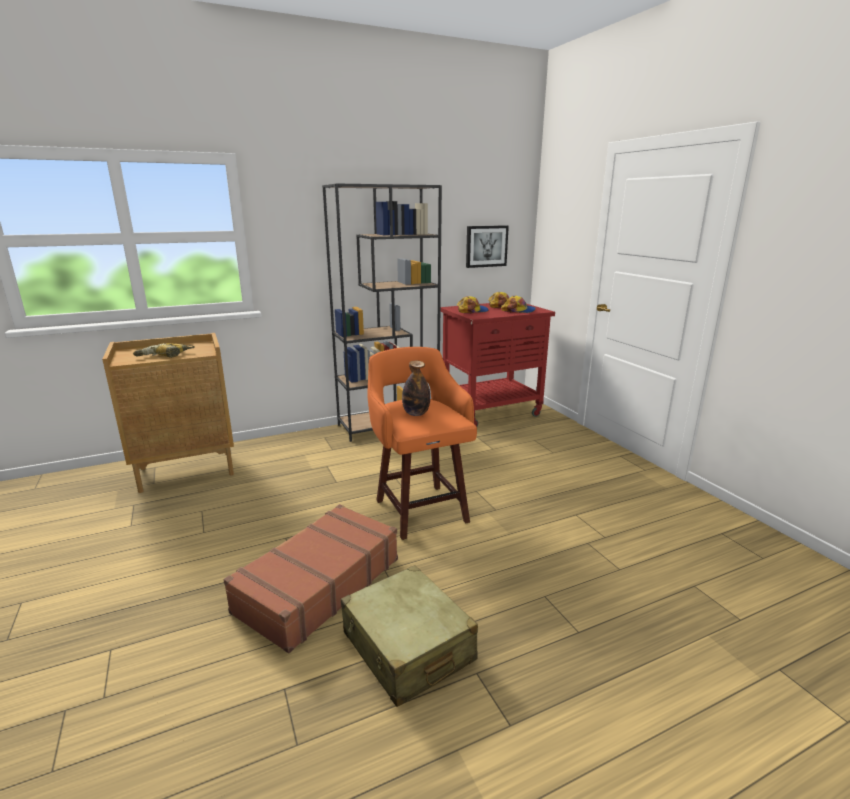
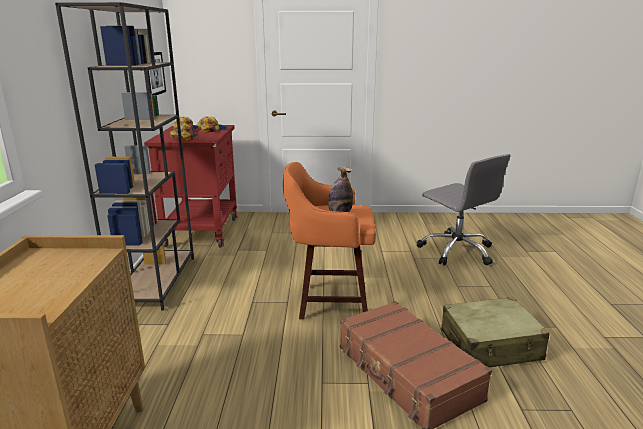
camera: 65 degrees left, 0 degrees up
power drill [133,343,195,358] -> none
none -> grey office chair [416,154,511,265]

